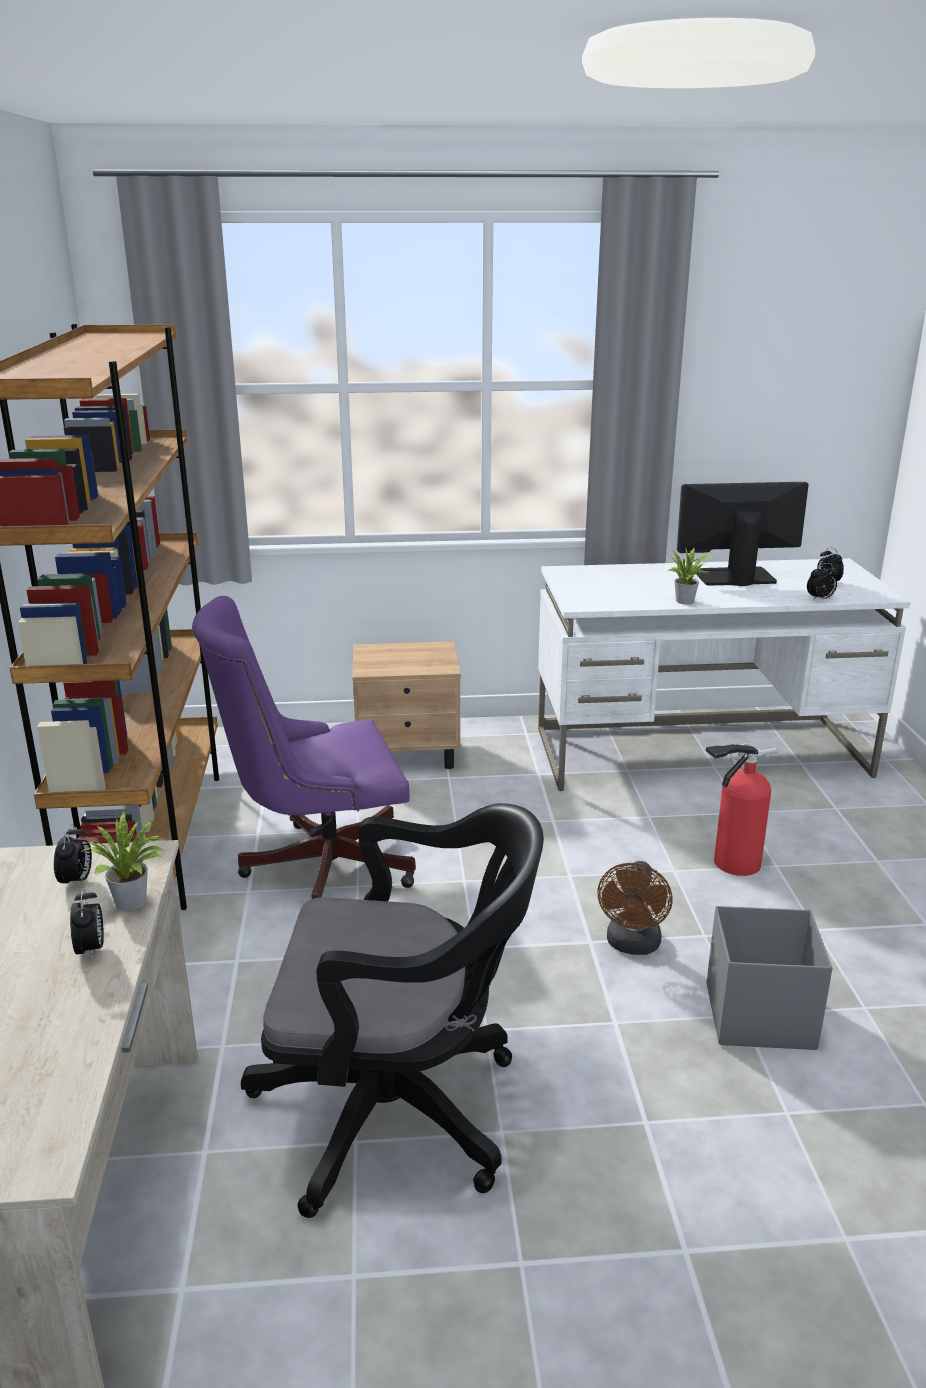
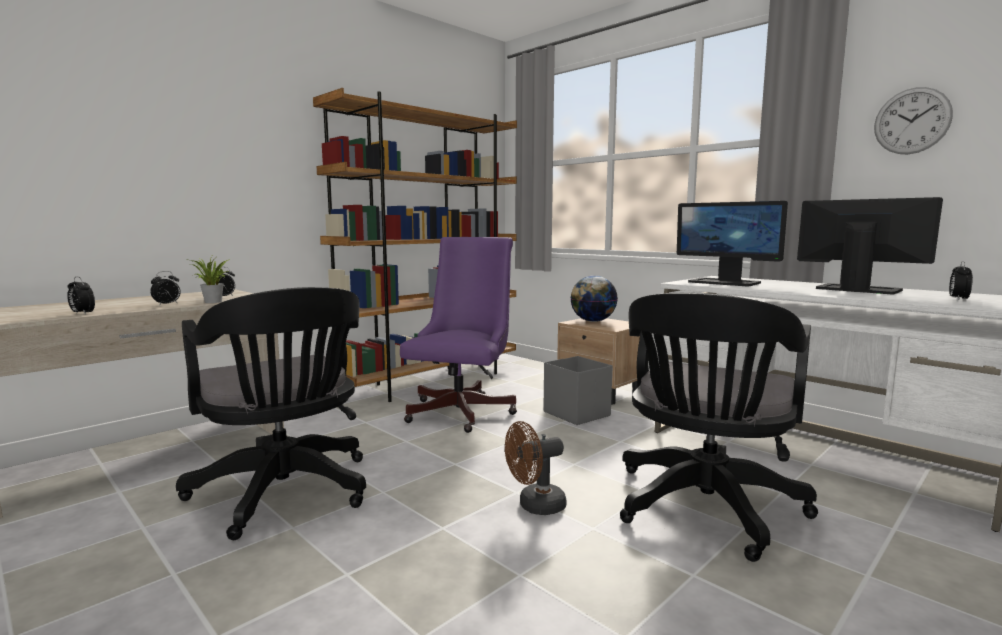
camera: 50 degrees right, 15 degrees down
purple office chair [192,596,416,899] -> purple office chair turned 75 degrees clockwise [400,237,517,433]
potted plant [668,547,714,604] -> none
fire extinguisher [706,743,777,876] -> black office chair [620,292,818,562]
grey storage box [707,906,833,1050] -> grey storage box moved to [543,356,613,425]
alarm clock [807,563,838,601] -> alarm clock moved to [67,277,95,315]
none -> globe [571,275,618,322]
none -> monitor [677,201,788,286]
none -> wall clock [874,87,953,154]

